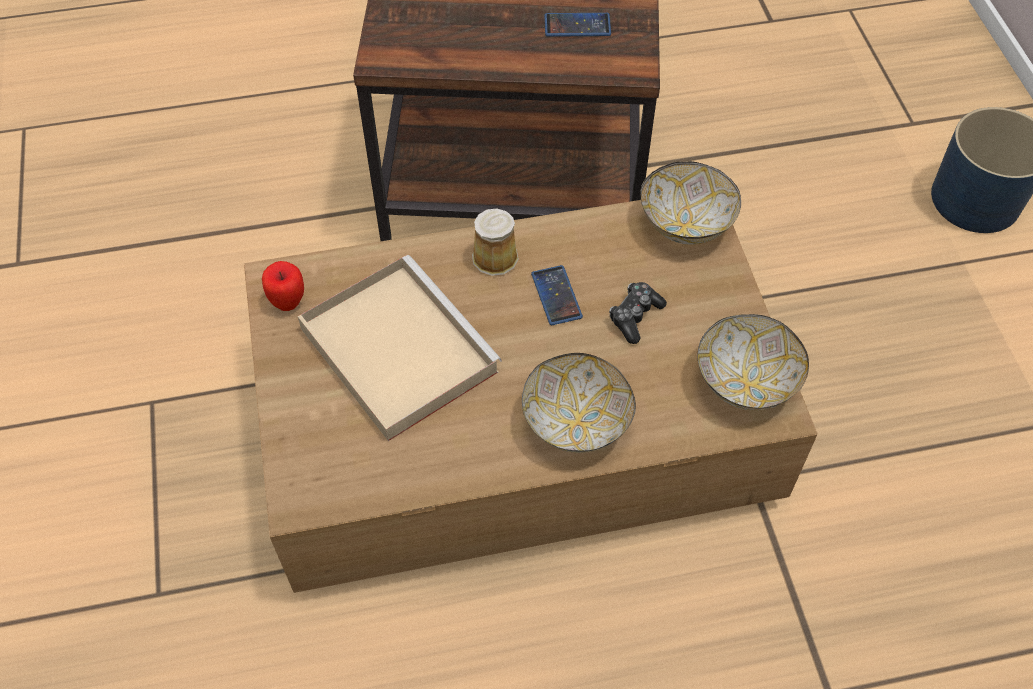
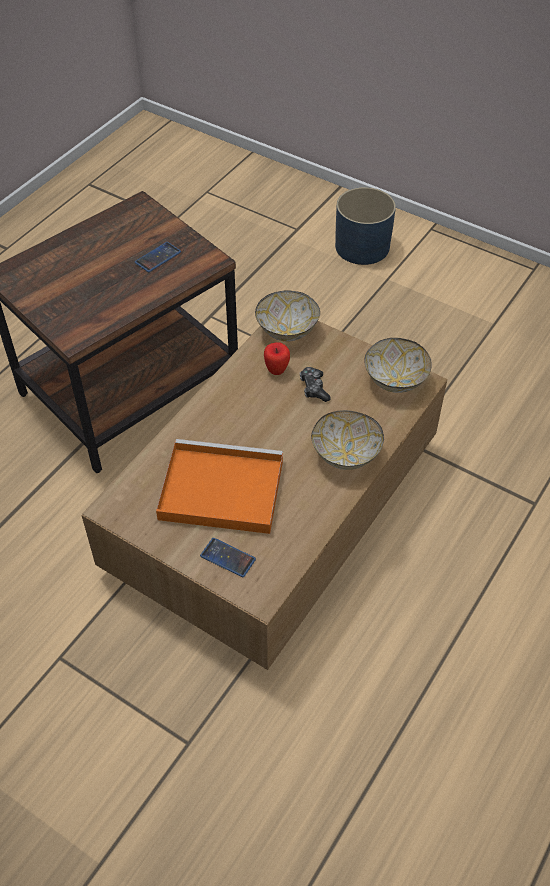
camera: 45 degrees left, 5 degrees down
apple [262,261,304,311] -> apple moved to [264,342,290,375]
beige tray [298,255,501,441] -> orange tray [156,439,283,534]
mug [472,209,519,276] -> none
phone [531,265,583,325] -> phone moved to [200,538,256,577]

